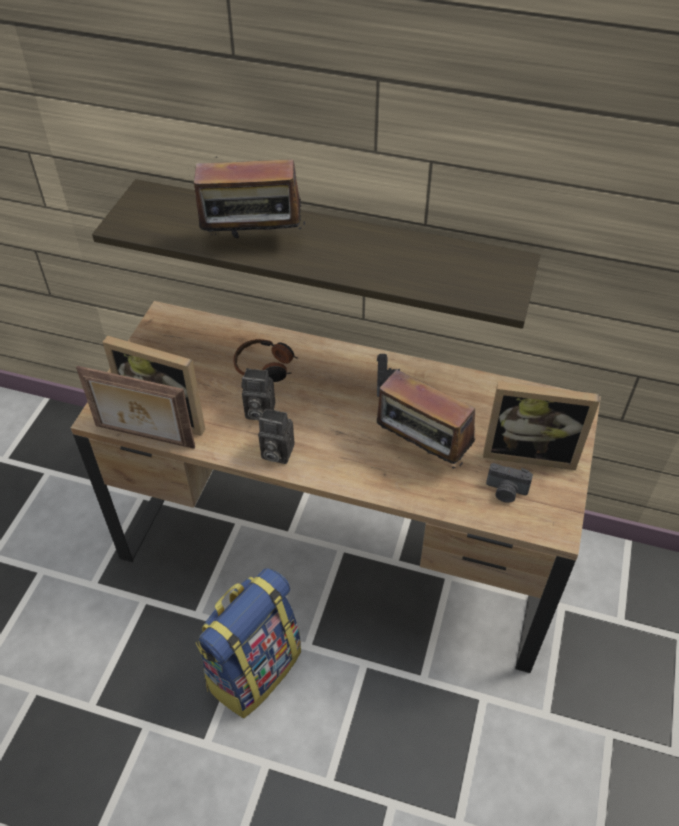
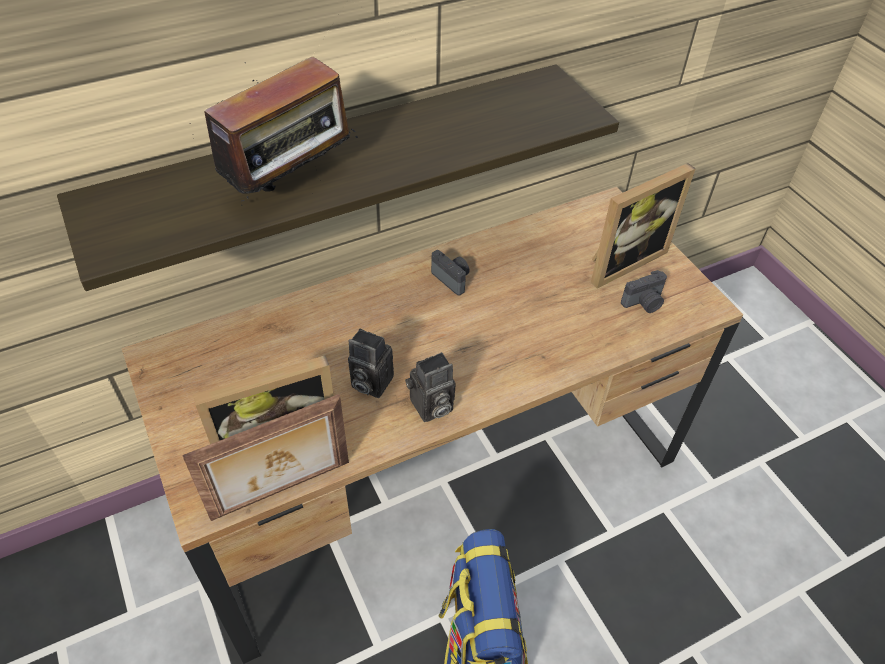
camera: 45 degrees left, 0 degrees up
headphones [234,339,298,382] -> none
camera [241,368,275,420] -> camera turned 60 degrees clockwise [348,328,394,398]
radio [376,369,475,468] -> none

